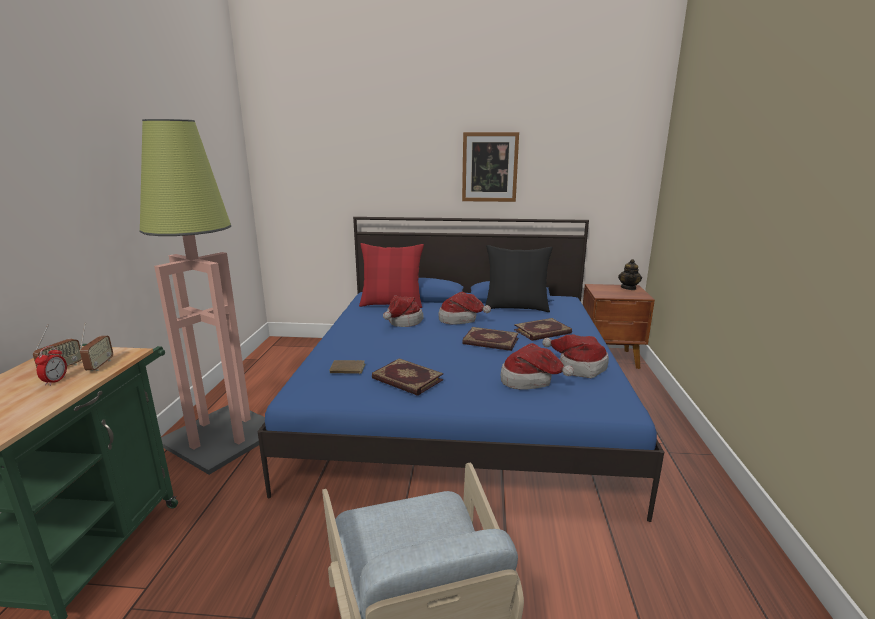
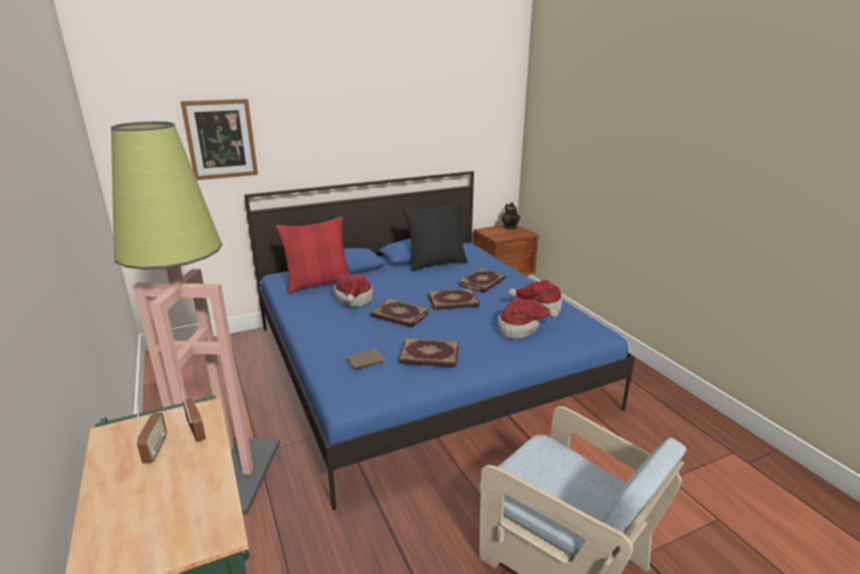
camera: 30 degrees left, 5 degrees up
alarm clock [35,346,67,386] -> none
hat [438,292,491,325] -> none
picture [462,132,519,202] -> picture moved to [180,99,258,180]
none -> book [370,299,429,327]

